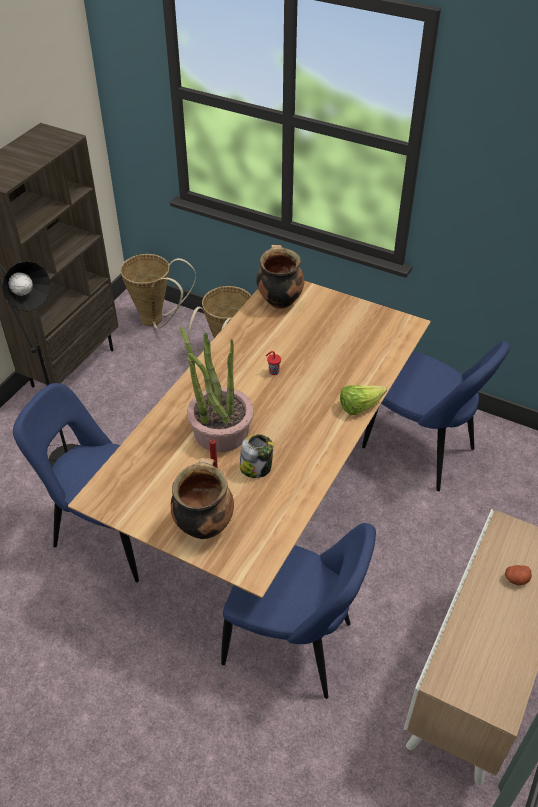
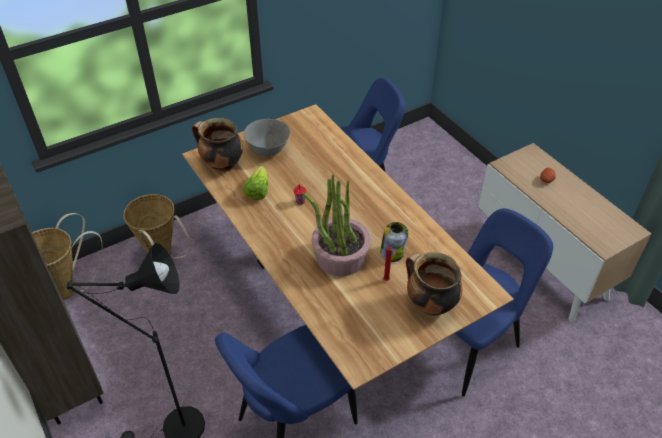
camera: 60 degrees left, 0 degrees up
lettuce [340,385,387,415] -> lettuce moved to [243,166,269,200]
none -> grey bowl [244,119,290,156]

